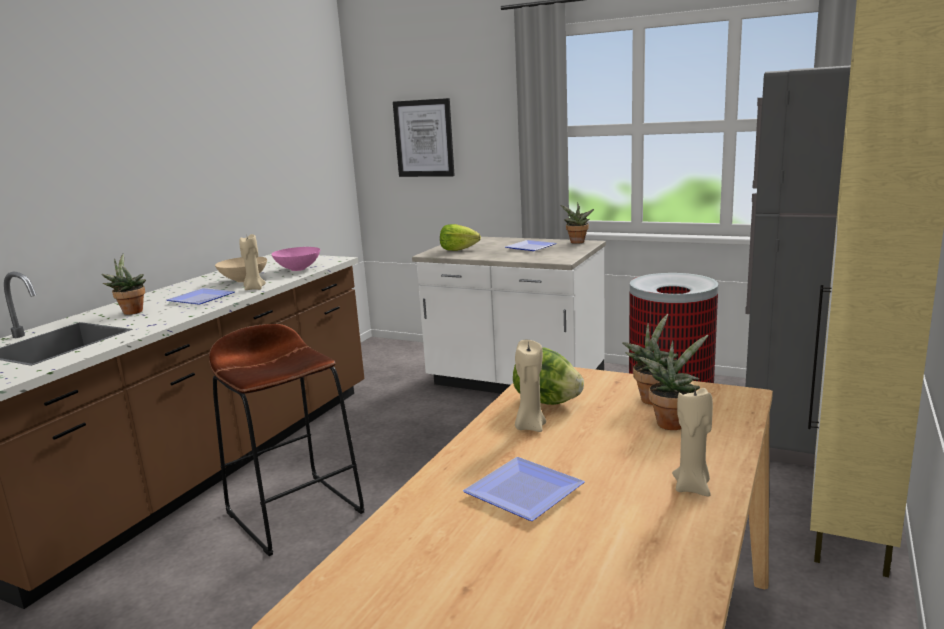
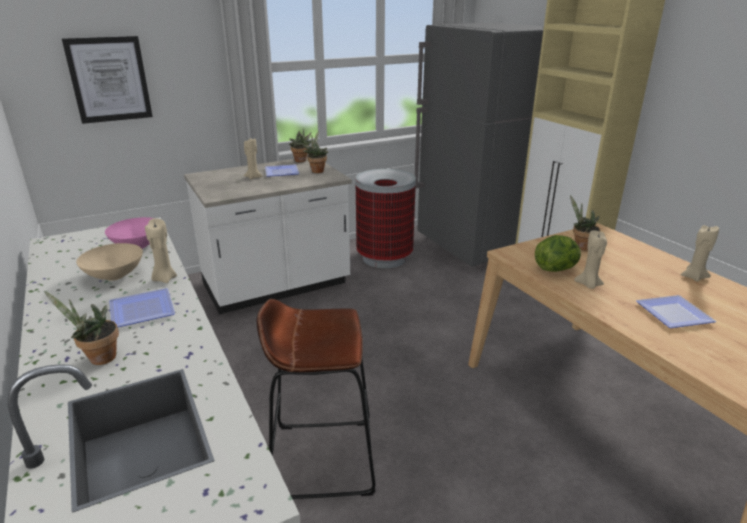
camera: 55 degrees left, 10 degrees up
lettuce [440,224,481,251] -> none
potted plant [638,335,709,430] -> potted plant moved to [302,131,328,173]
none -> beige candle [244,138,263,179]

